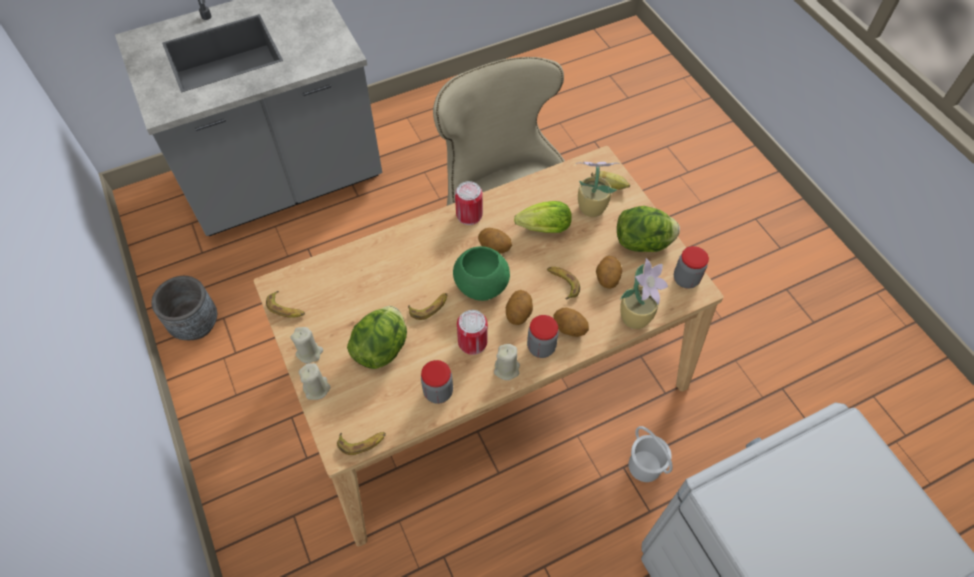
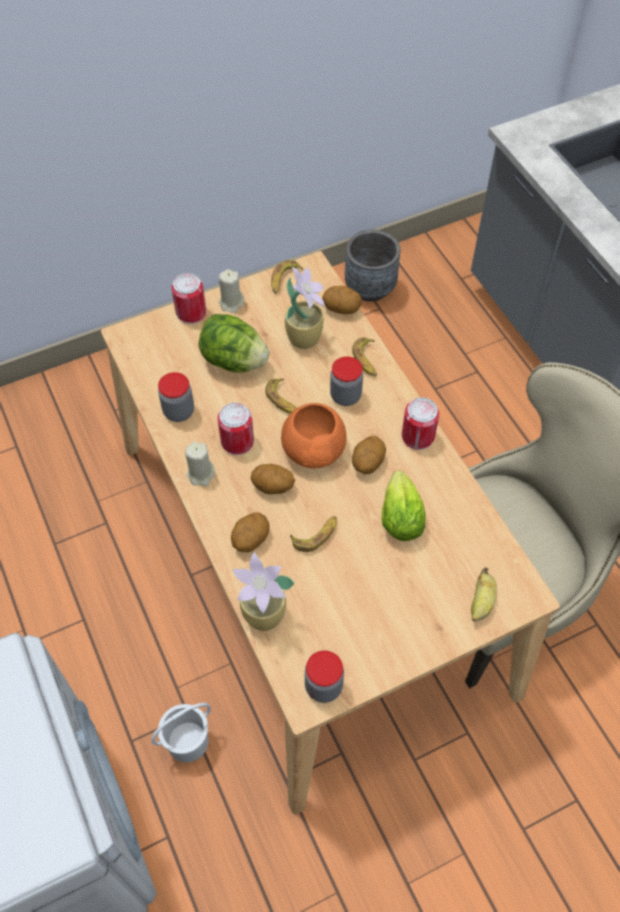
camera: 90 degrees right, 0 degrees up
beige candle [299,363,330,400] -> can [171,273,206,324]
banana [337,432,386,455] -> banana moved to [352,337,377,377]
green bowl [453,246,510,301] -> orange bowl [281,403,347,468]
jar [527,315,559,358] -> jar moved to [330,357,363,406]
potted plant [576,162,620,217] -> potted plant moved to [285,267,325,349]
potato [596,256,622,289] -> potato moved to [322,286,361,314]
lettuce [617,206,680,252] -> none

